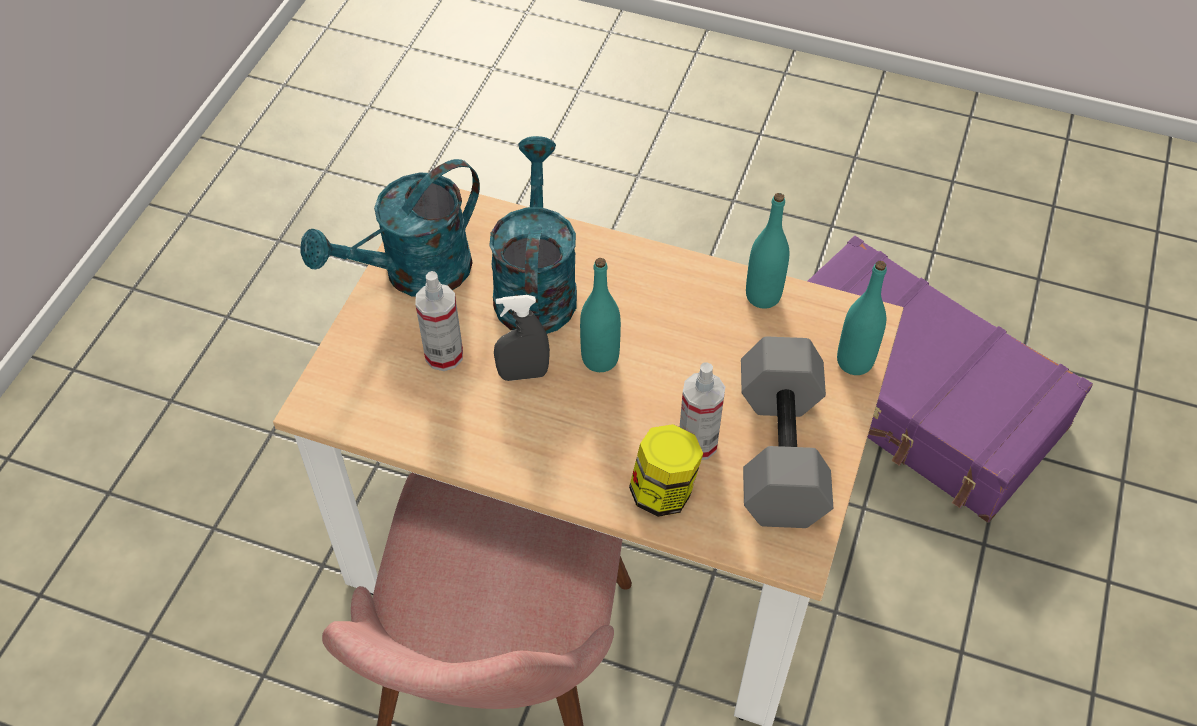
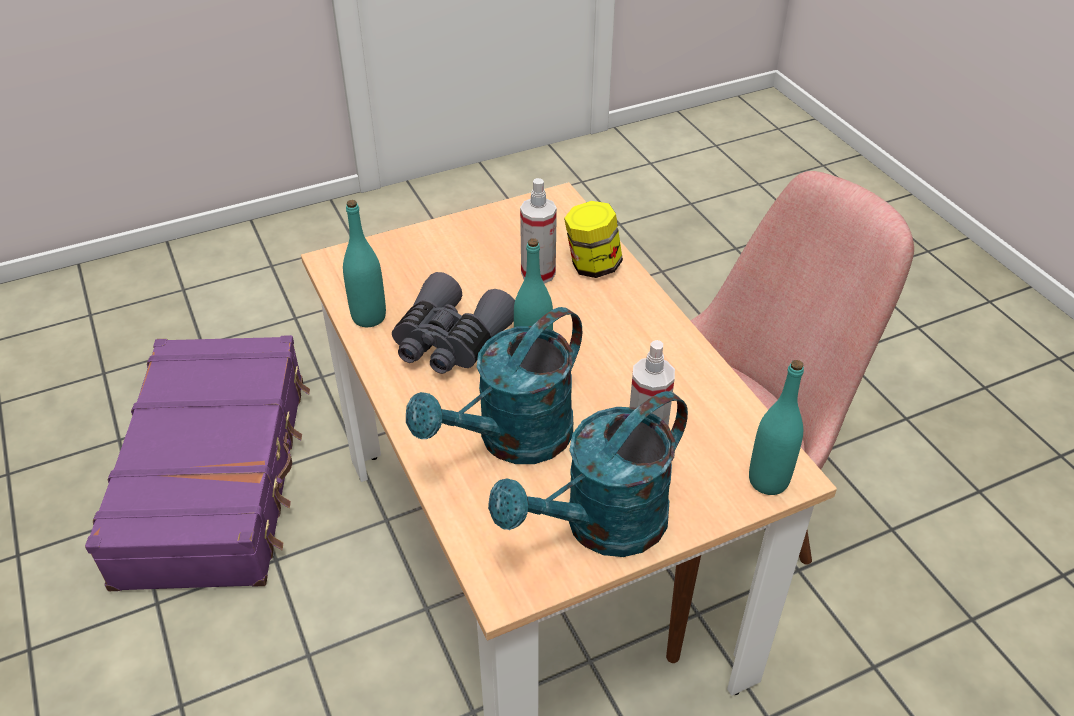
camera: 135 degrees left, 10 degrees down
turquoise watering can [300,159,480,297] -> turquoise watering can turned 135 degrees clockwise [488,391,688,557]
grey spray bottle [494,295,550,381] -> none
grey dumbbell [741,337,833,528] -> none
turquoise bottle [837,261,887,375] -> turquoise bottle moved to [749,360,804,495]
none -> grey binoculars [392,272,515,374]

